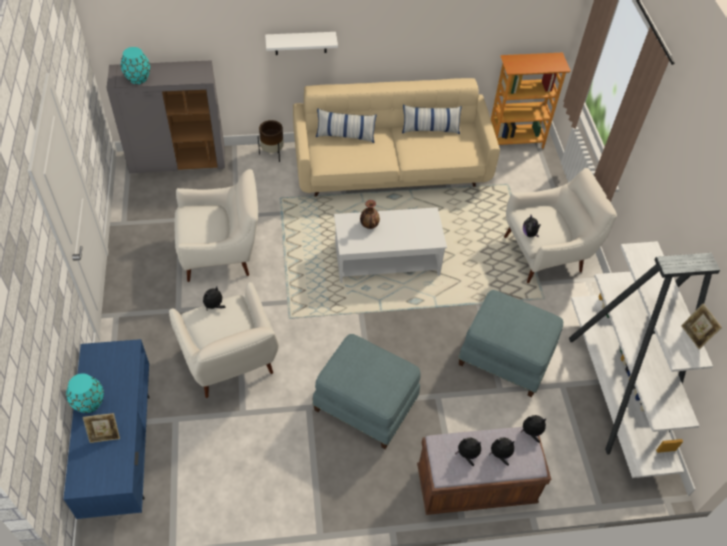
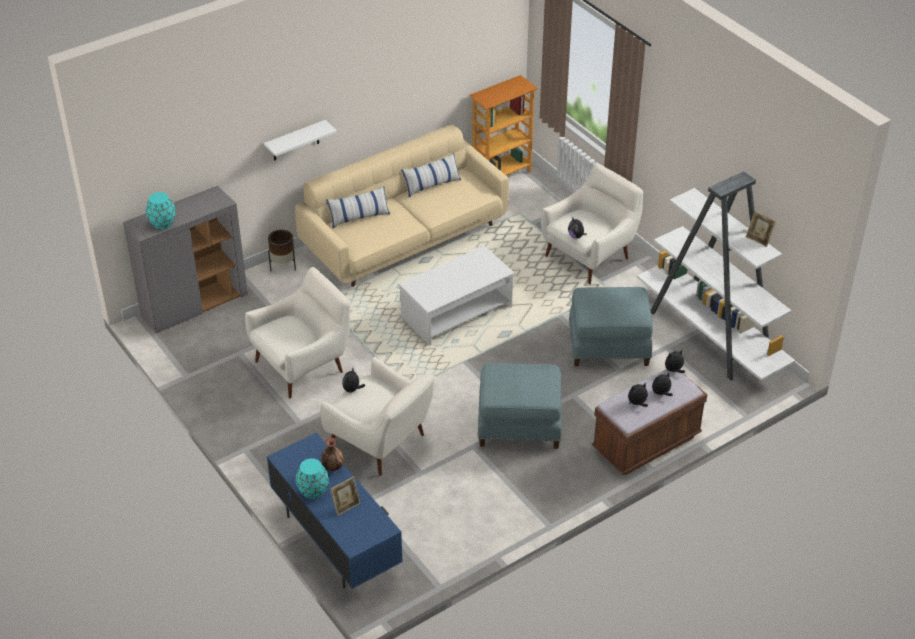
camera: 25 degrees left, 10 degrees down
vase [360,200,380,229] -> vase moved to [321,438,344,471]

